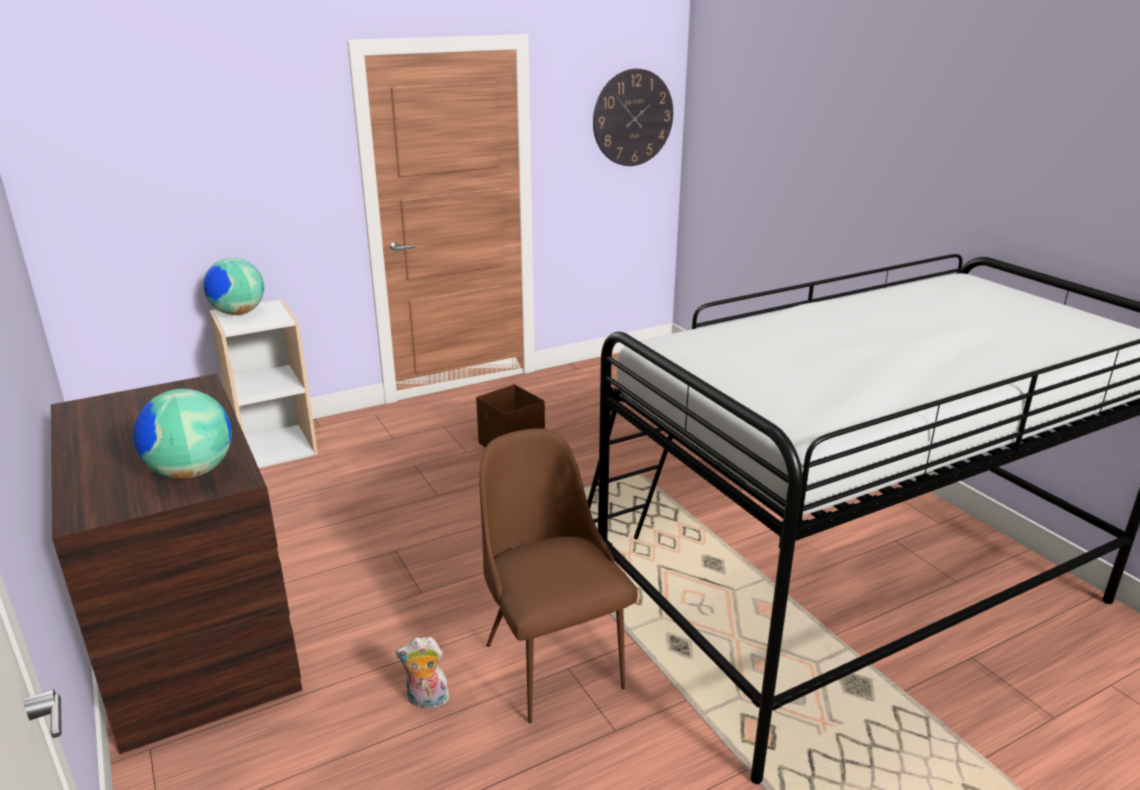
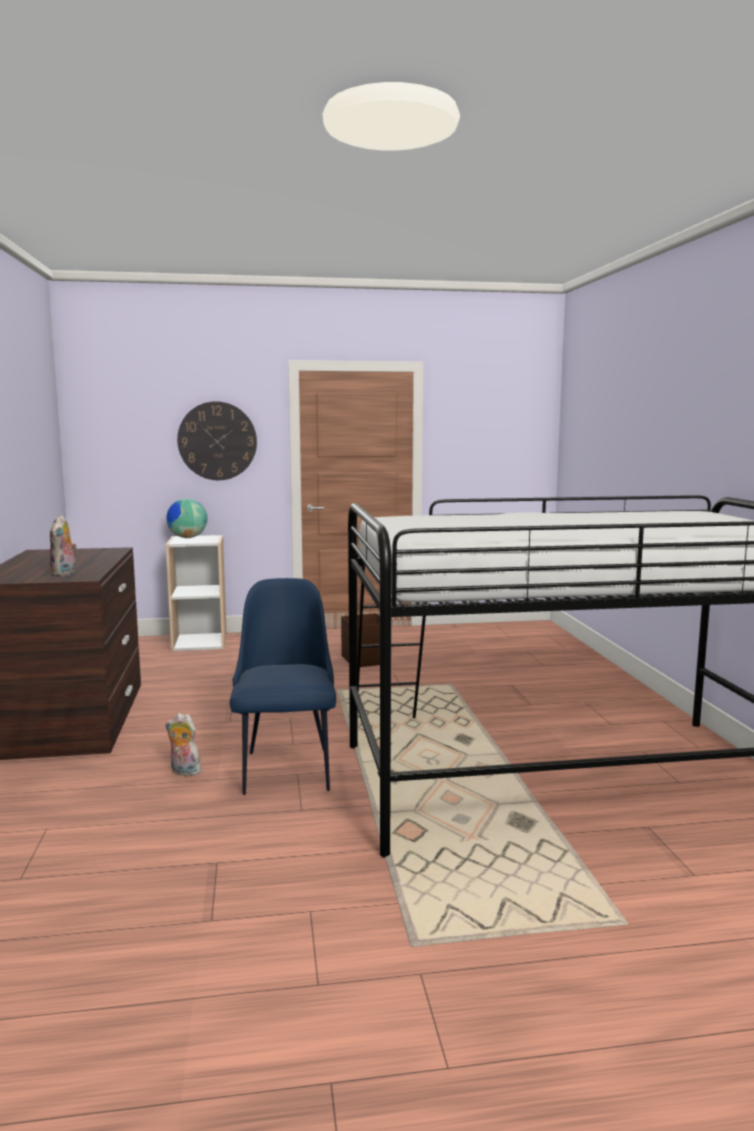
camera: 20 degrees right, 15 degrees down
globe [133,389,232,479] -> plush toy [50,515,77,576]
brown chair [479,428,638,723] -> blue chair [230,578,336,795]
wall clock [593,69,673,166] -> wall clock moved to [177,401,257,480]

